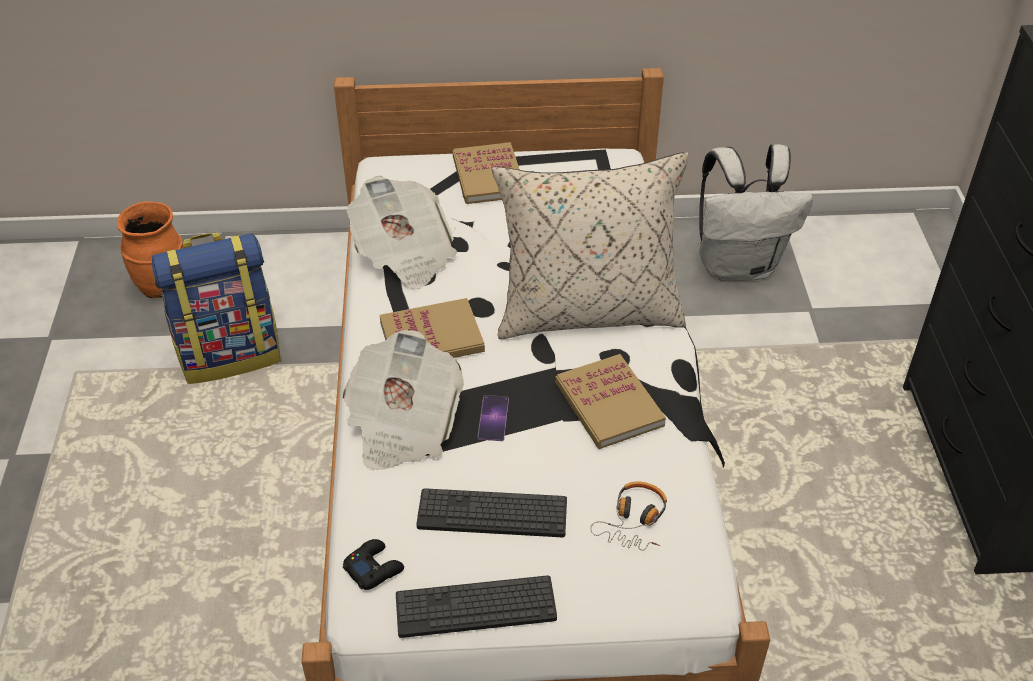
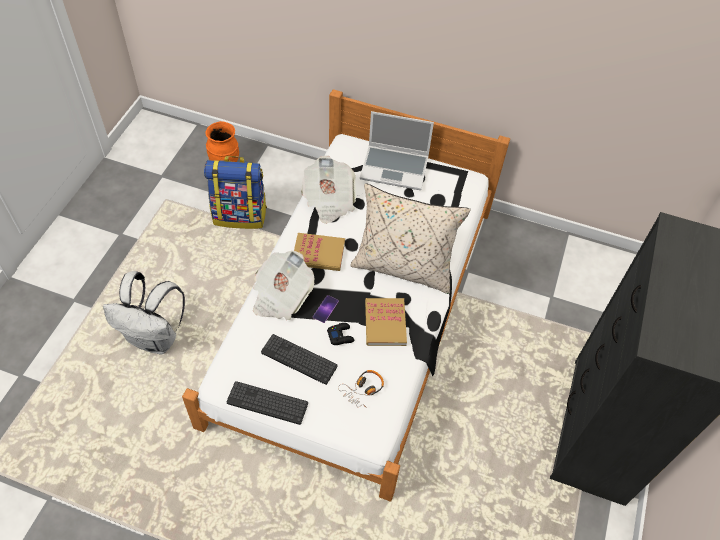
camera: 20 degrees right, 10 degrees up
black game controller [342,539,404,590] -> black game controller moved to [327,323,354,345]
book [452,142,520,204] -> laptop [360,111,434,190]
white backpack [699,144,813,282] -> white backpack moved to [103,271,185,354]

